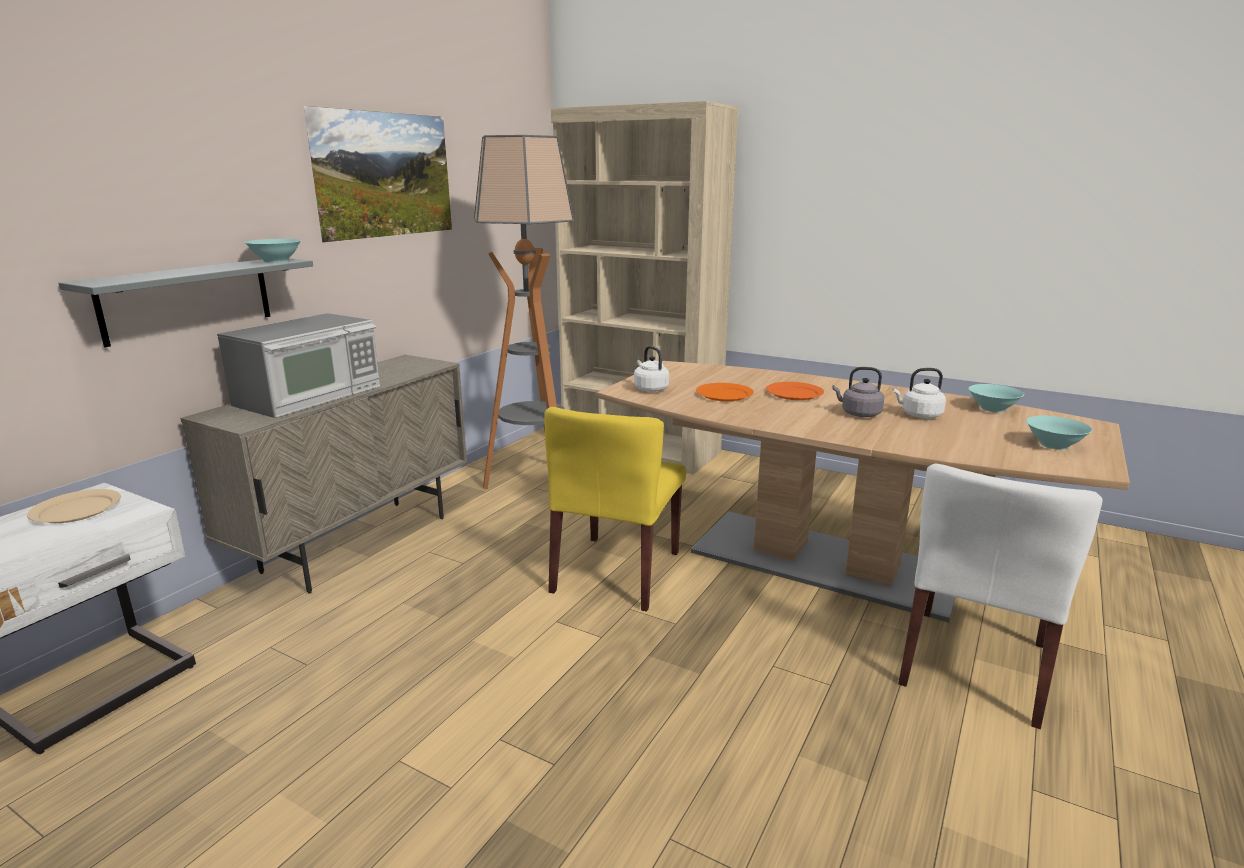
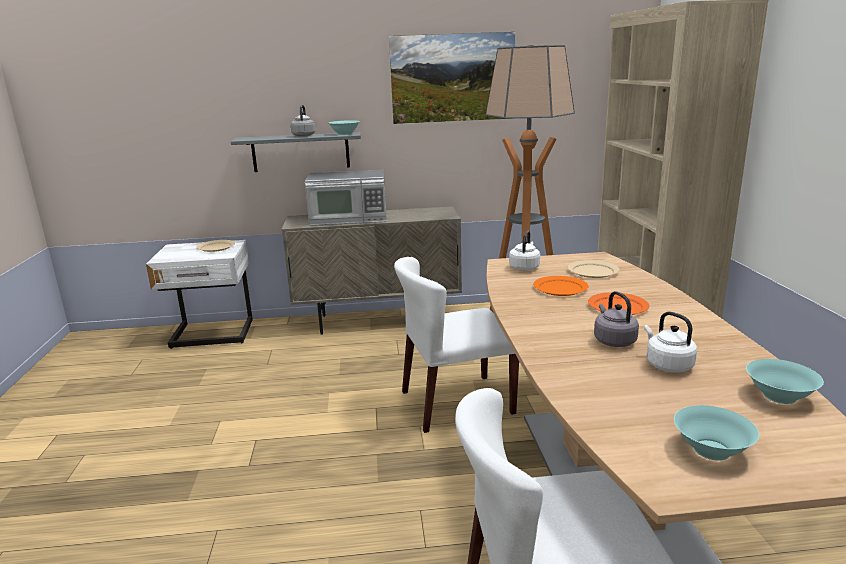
camera: 55 degrees right, 0 degrees up
yellow chair [544,407,686,612] -> white chair [394,257,519,433]
none -> grey kettle [291,105,315,137]
none -> beige plate [568,260,620,278]

